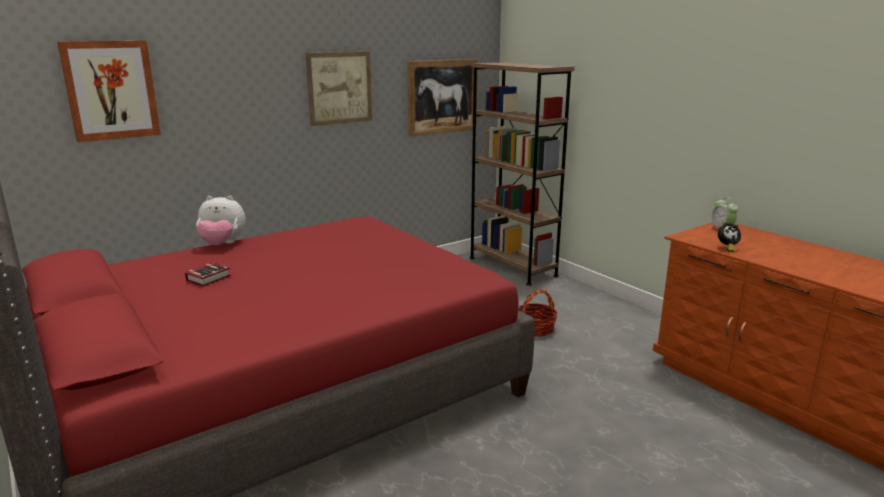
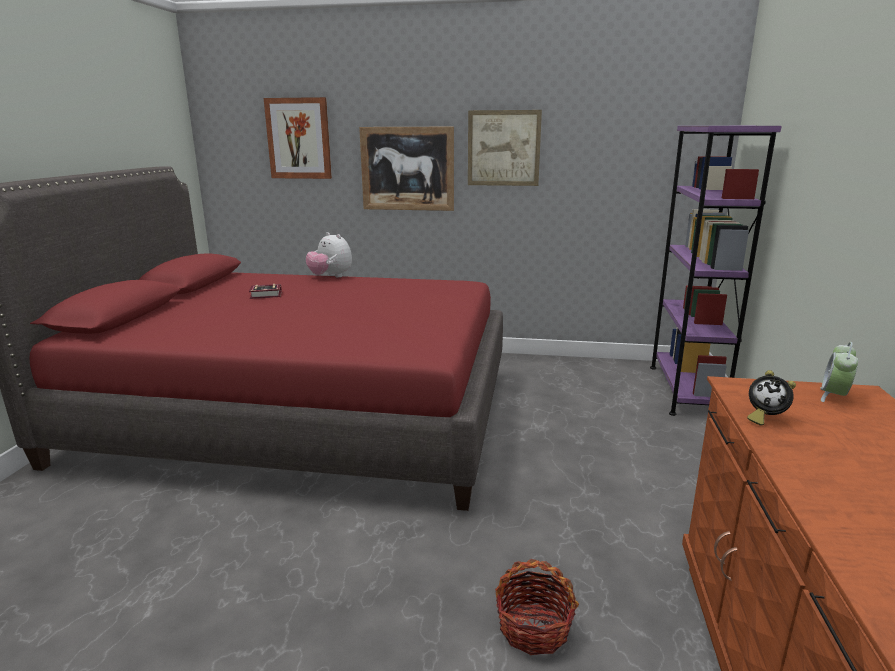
camera: 45 degrees right, 0 degrees up
picture [407,59,478,137] -> picture moved to [359,127,454,211]
brown bookcase [470,62,575,286] -> purple bookcase [650,126,782,416]
basket [518,289,558,337] -> basket moved to [495,559,579,655]

